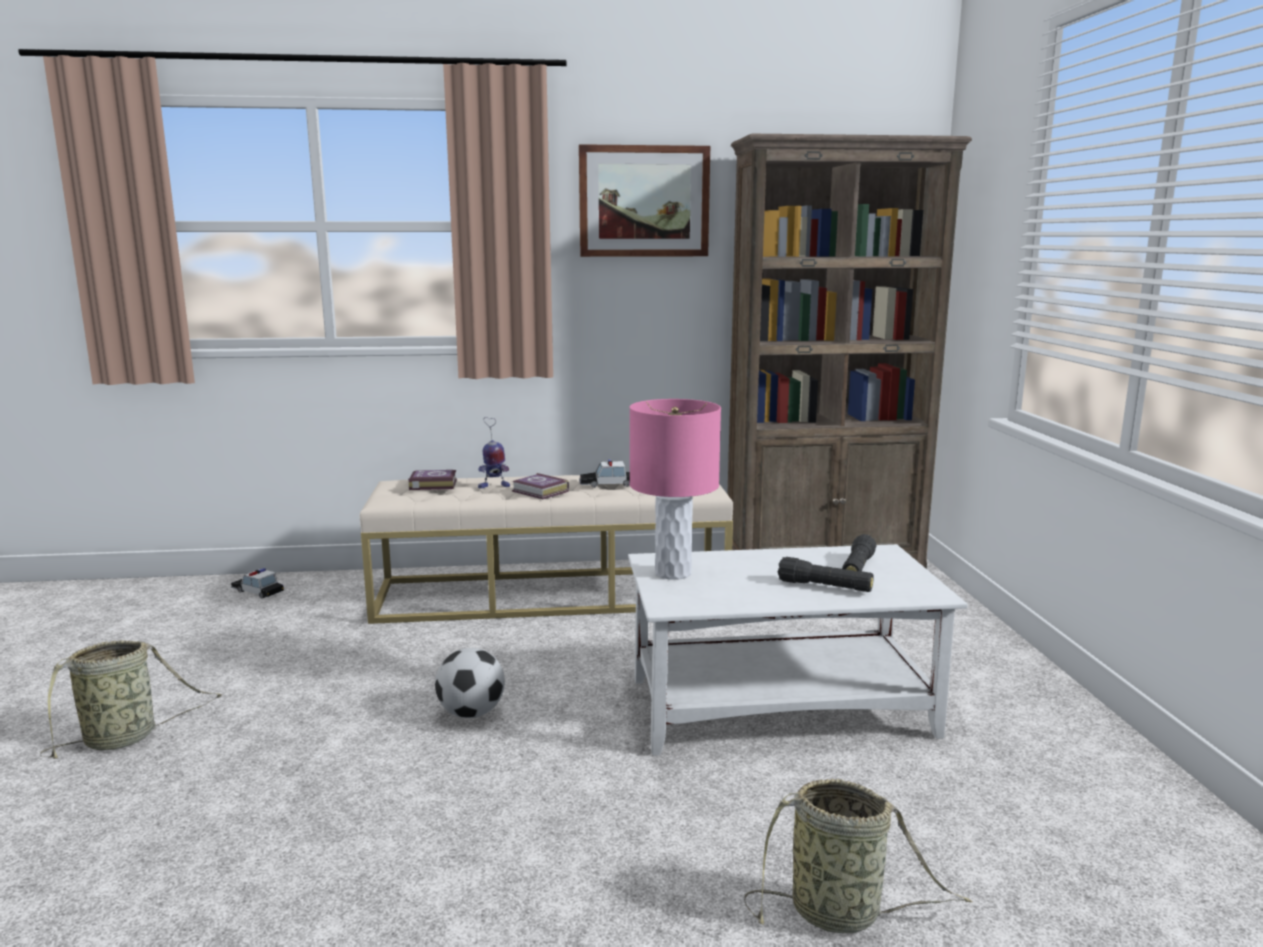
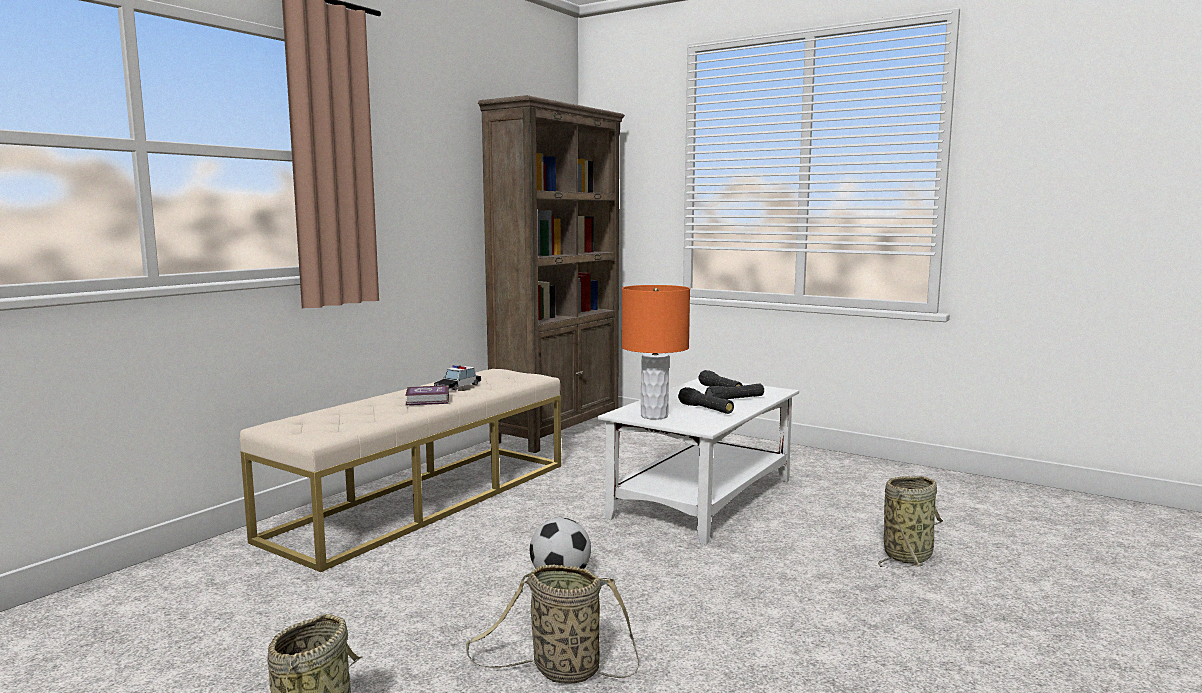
camera: 50 degrees left, 5 degrees down
toy car [231,568,284,599] -> none
book [408,470,457,490] -> none
toy robot [478,417,510,489] -> none
picture [579,144,710,257] -> none
pink table lamp [629,399,721,580] -> orange table lamp [622,285,690,420]
none -> basket [466,564,639,684]
none -> black flashlight [678,387,734,414]

